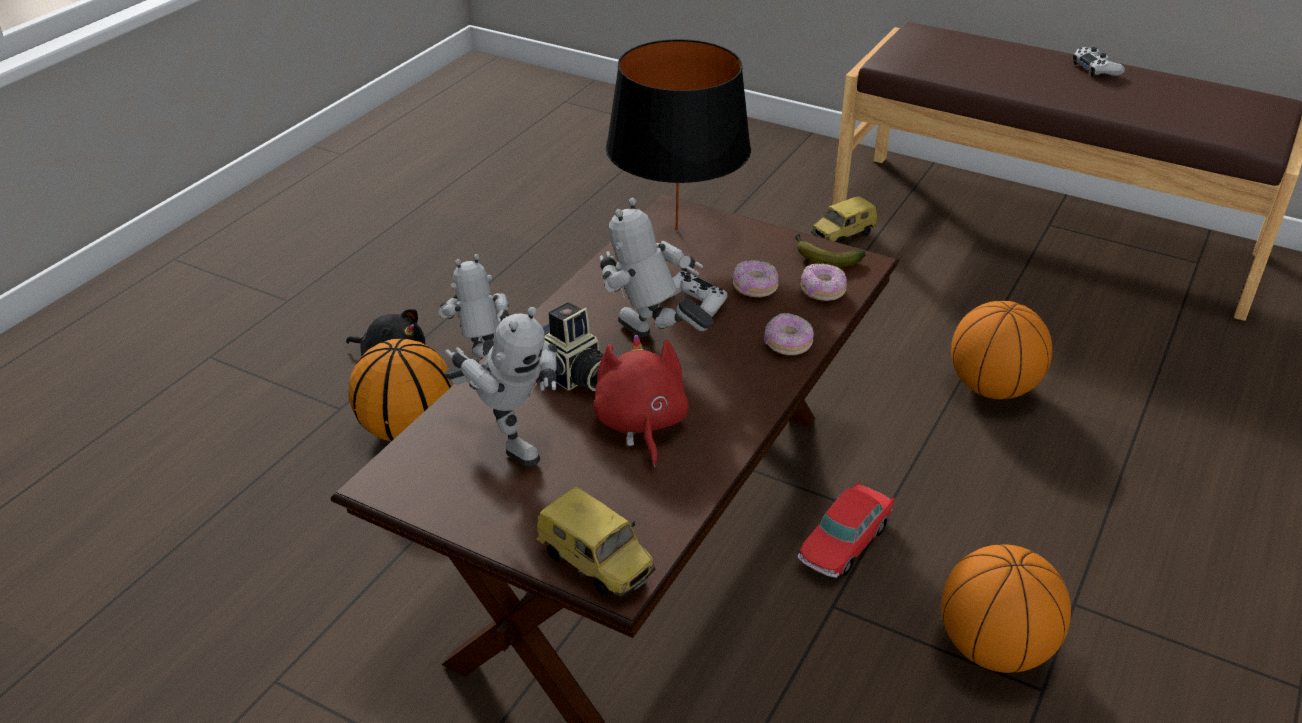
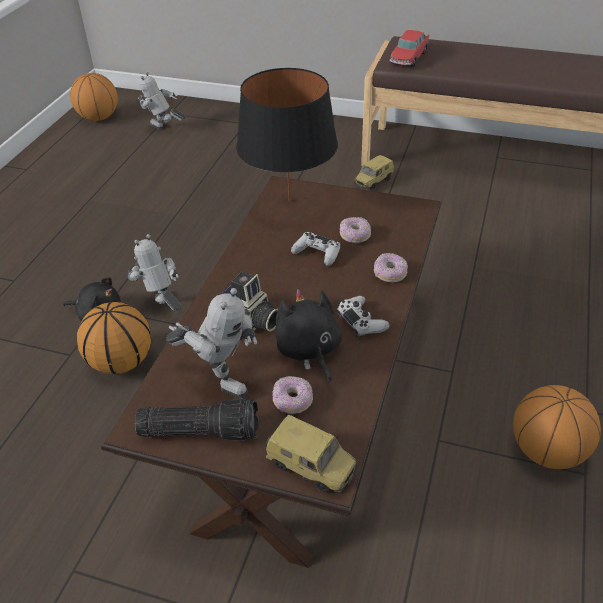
camera: 10 degrees left, 5 degrees up
red plush toy [593,334,689,468] -> black plush toy [275,289,342,384]
toy robot [600,198,713,337] -> toy robot moved to [138,72,185,129]
banana [795,234,866,267] -> none
toy car [798,480,895,578] -> toy car moved to [390,30,429,67]
donut [800,263,847,301] -> donut moved to [272,376,313,414]
basketball [951,301,1052,399] -> basketball moved to [70,73,118,121]
white game controller [1073,47,1125,77] -> white game controller moved to [337,296,389,337]
none -> flashlight [135,398,259,441]

